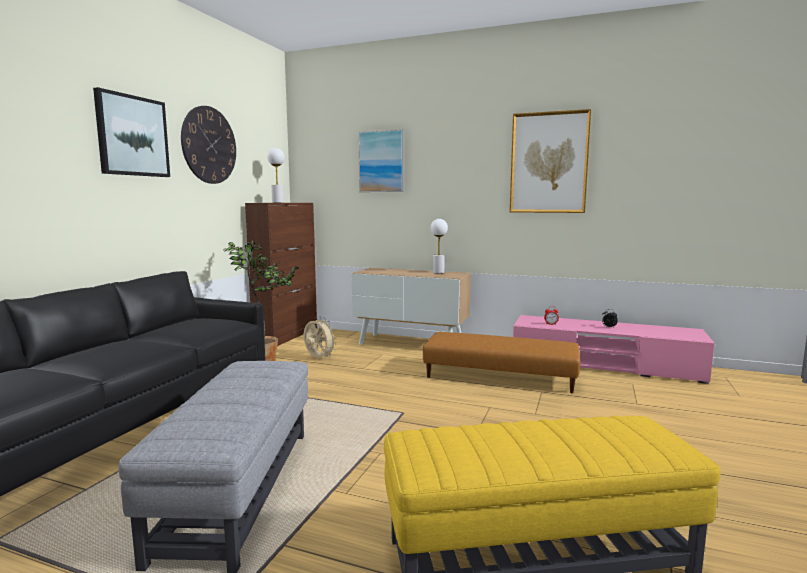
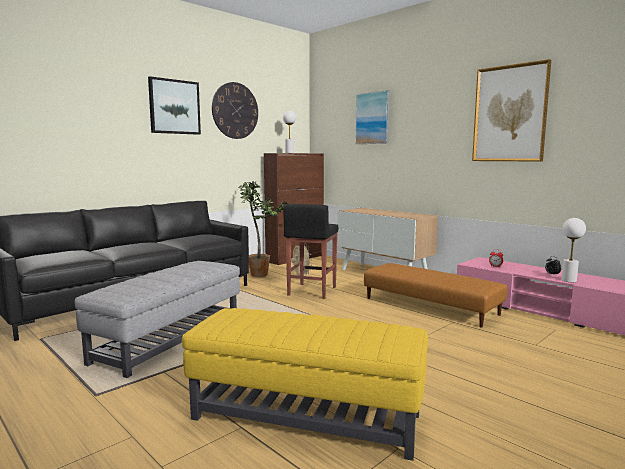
camera: 25 degrees right, 0 degrees up
white table lamp [430,219,448,273] -> white table lamp moved to [561,218,586,282]
none -> black stool [283,204,338,299]

